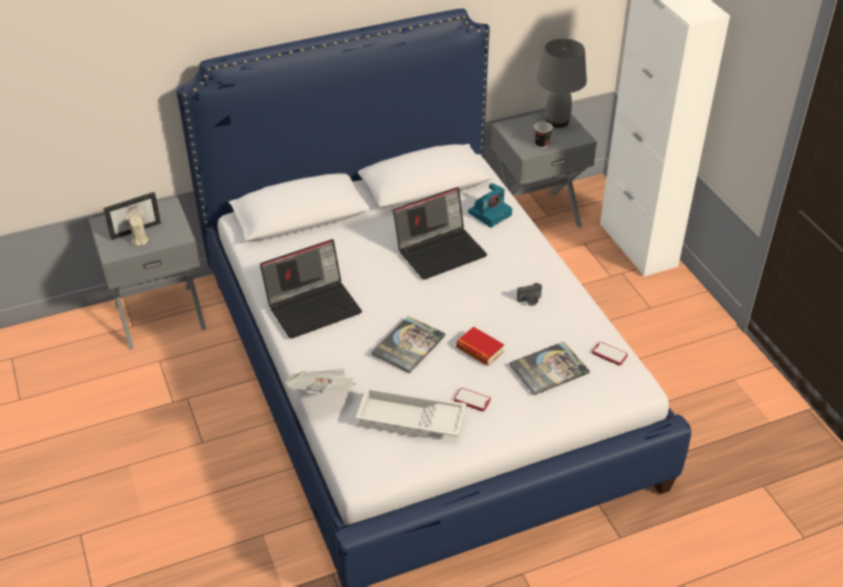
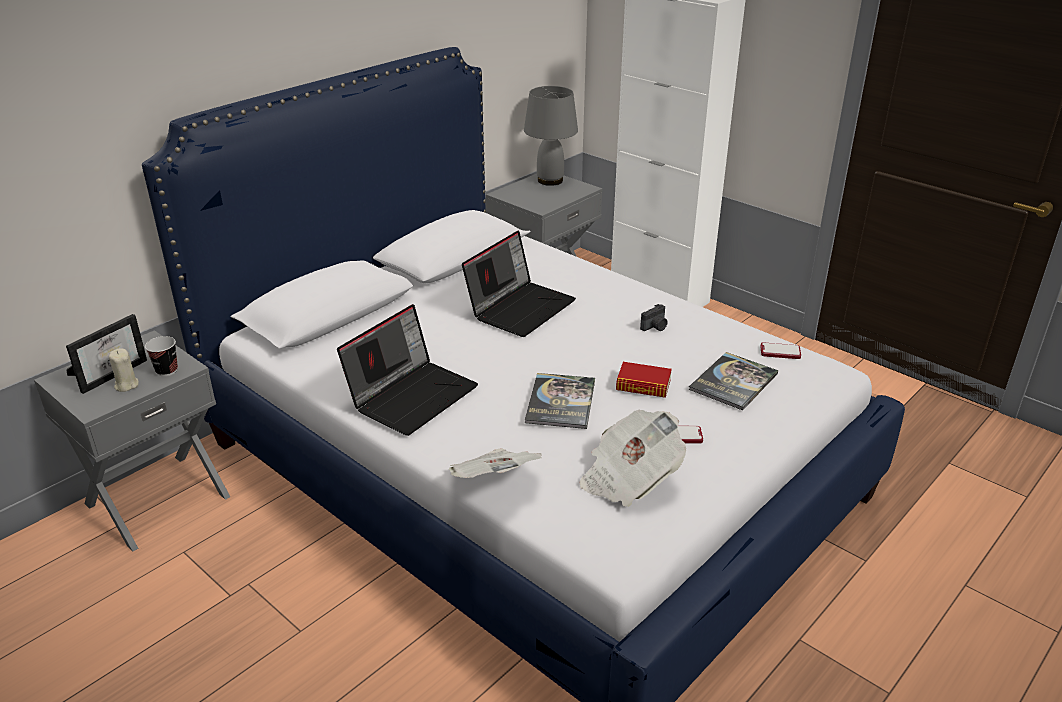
camera: 25 degrees left, 10 degrees down
white tray [356,387,467,437] -> newspaper [579,409,686,507]
camera [468,183,512,228] -> none
cup [534,122,553,148] -> cup moved to [145,336,178,376]

